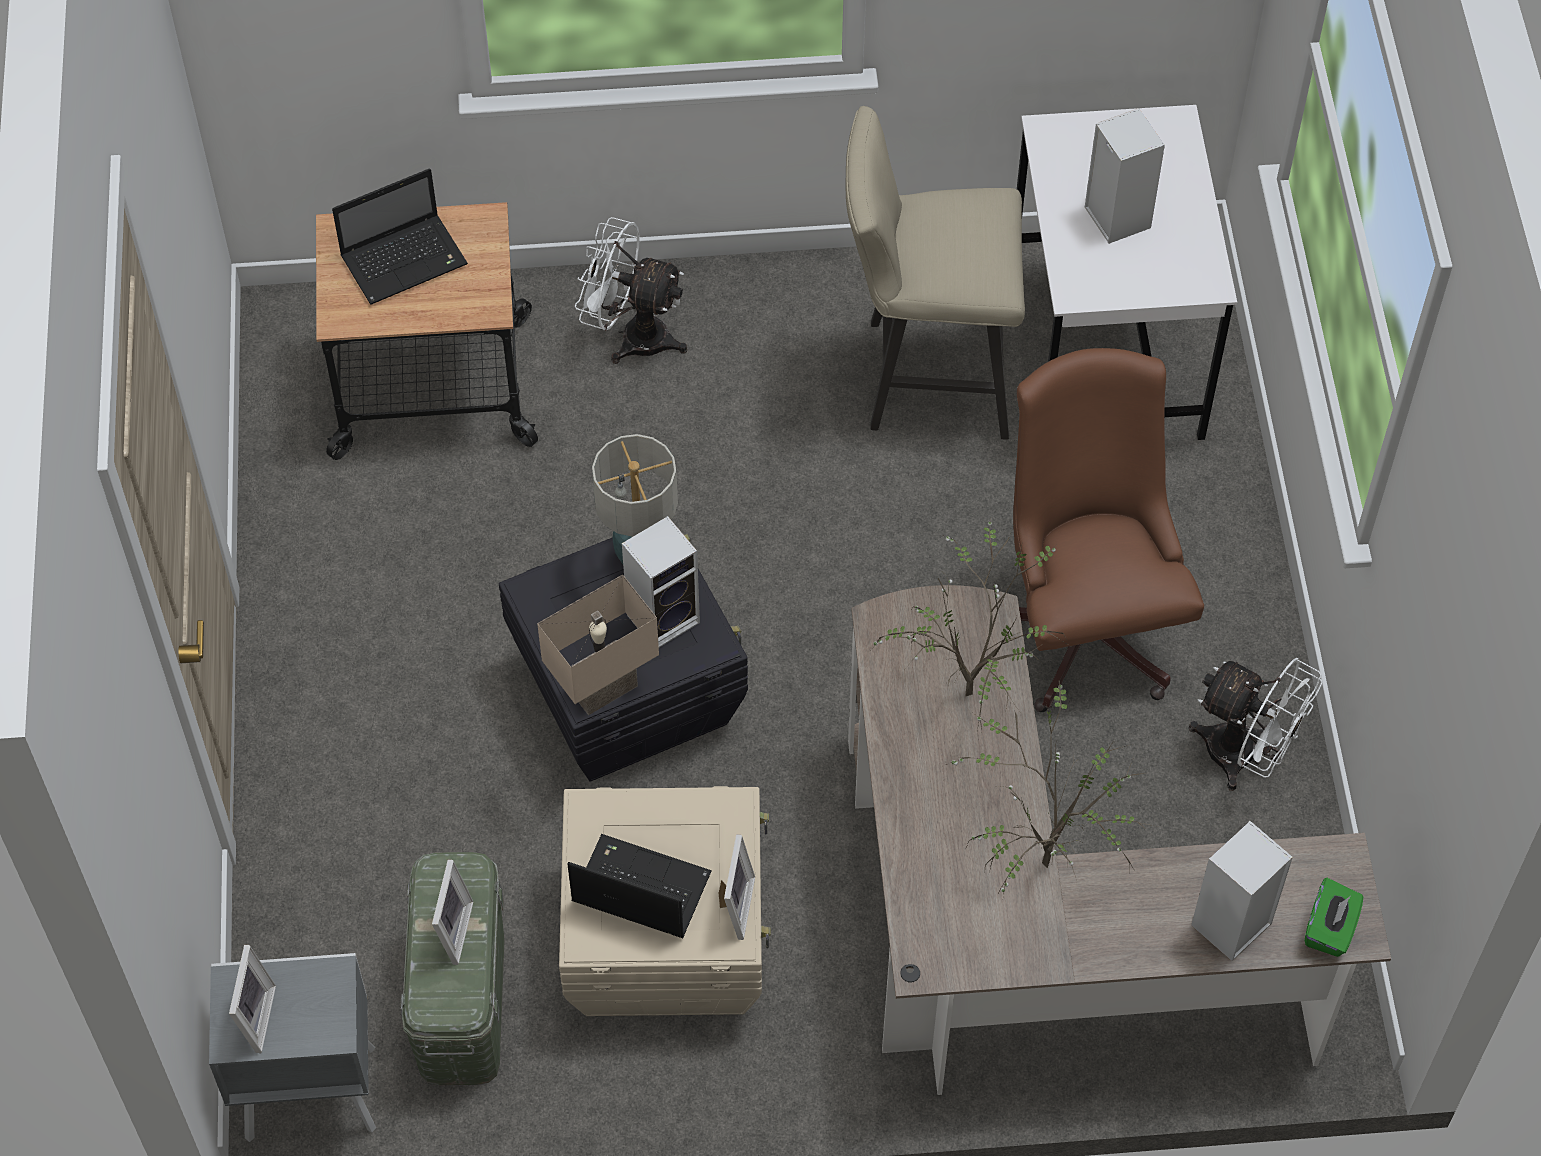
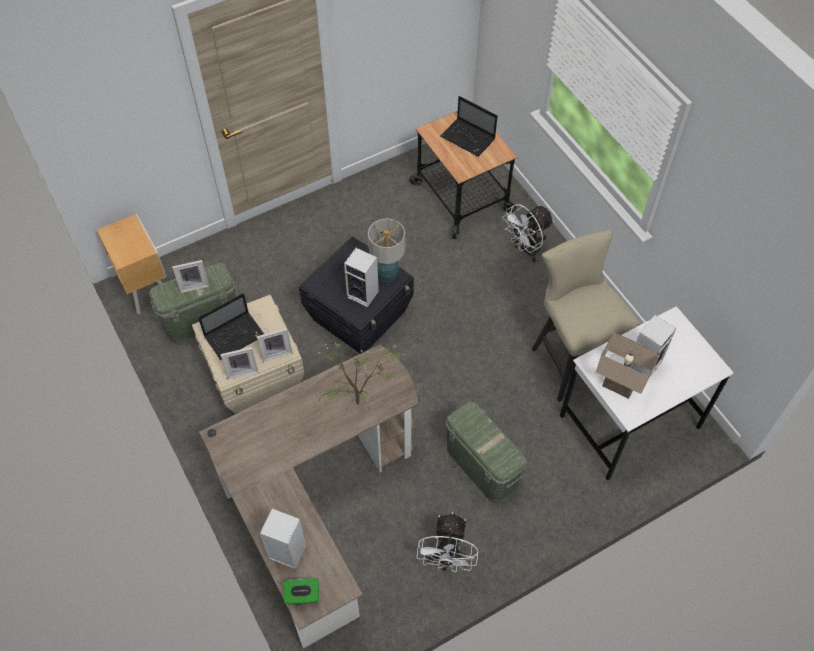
camera: 65 degrees right, 0 degrees up
grey nightstand [209,953,376,1142] -> brown nightstand [97,214,166,315]
picture frame [229,945,276,1053] -> picture frame moved to [256,328,293,362]
beige table lamp [537,575,659,715] -> beige table lamp moved to [596,332,660,399]
laptop [567,834,712,938] -> laptop turned 60 degrees clockwise [198,293,264,360]
white fan [574,217,687,364] -> white fan turned 120 degrees counterclockwise [502,204,554,262]
potted plant [946,680,1158,896] -> none
brown office chair [1013,348,1204,712] -> green storage box [446,402,527,503]

